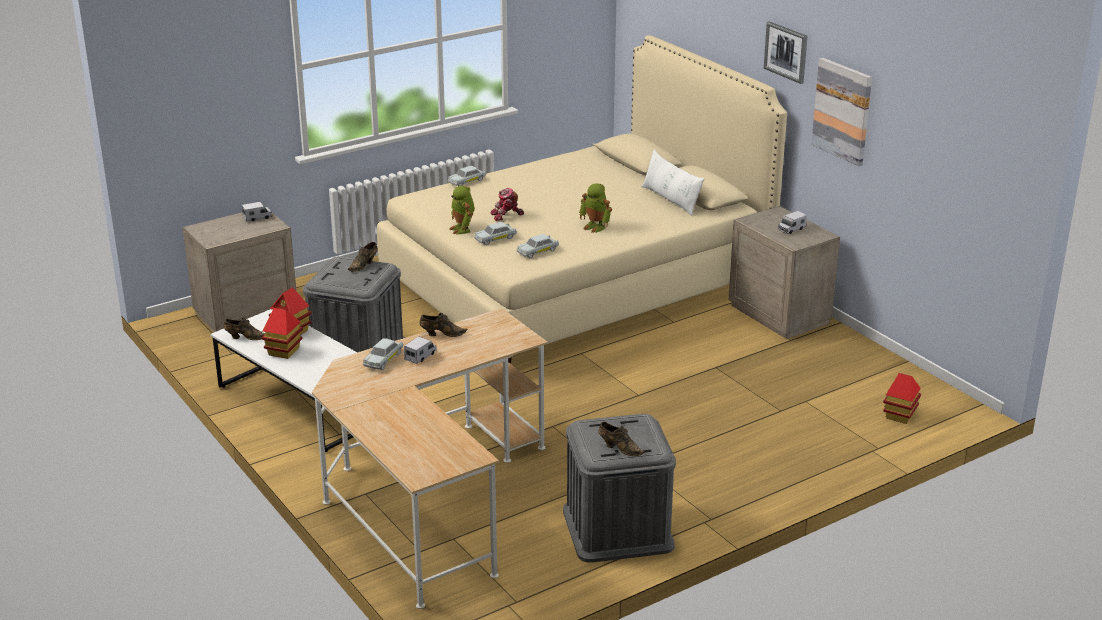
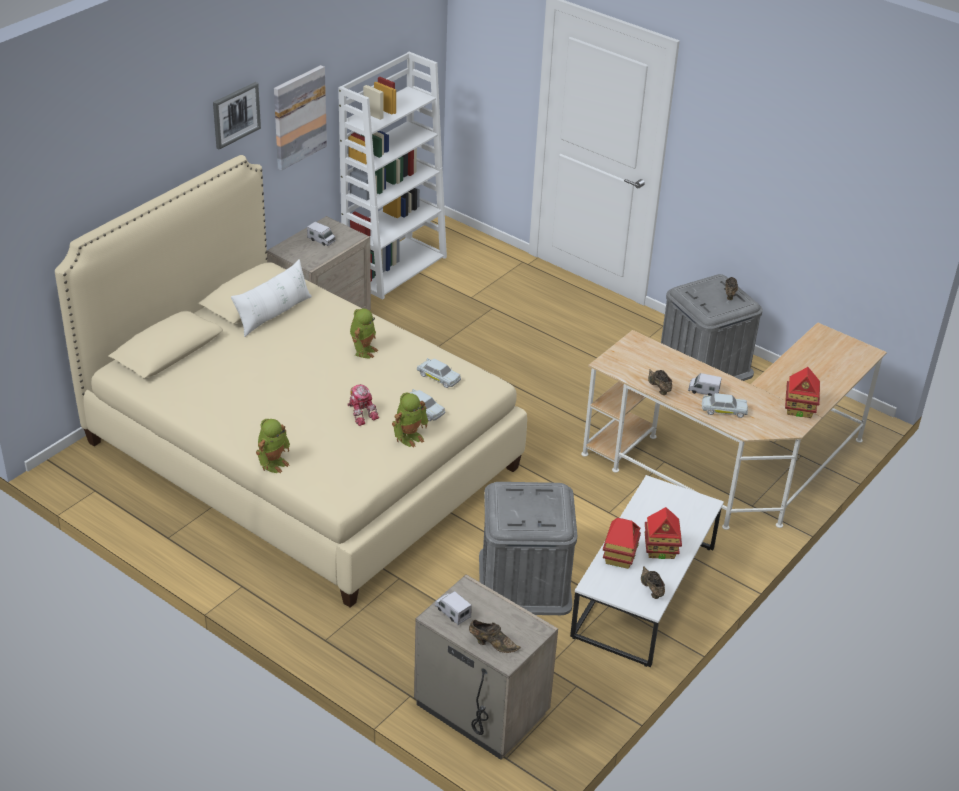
camera: 110 degrees left, 10 degrees up
brown shoe [348,242,378,272] -> brown shoe moved to [469,620,521,653]
white toy car [448,166,486,186] -> toy robot [256,419,290,473]
toy house [883,373,921,424] -> toy house moved to [785,367,820,418]
none -> white bookcase [338,52,447,300]

